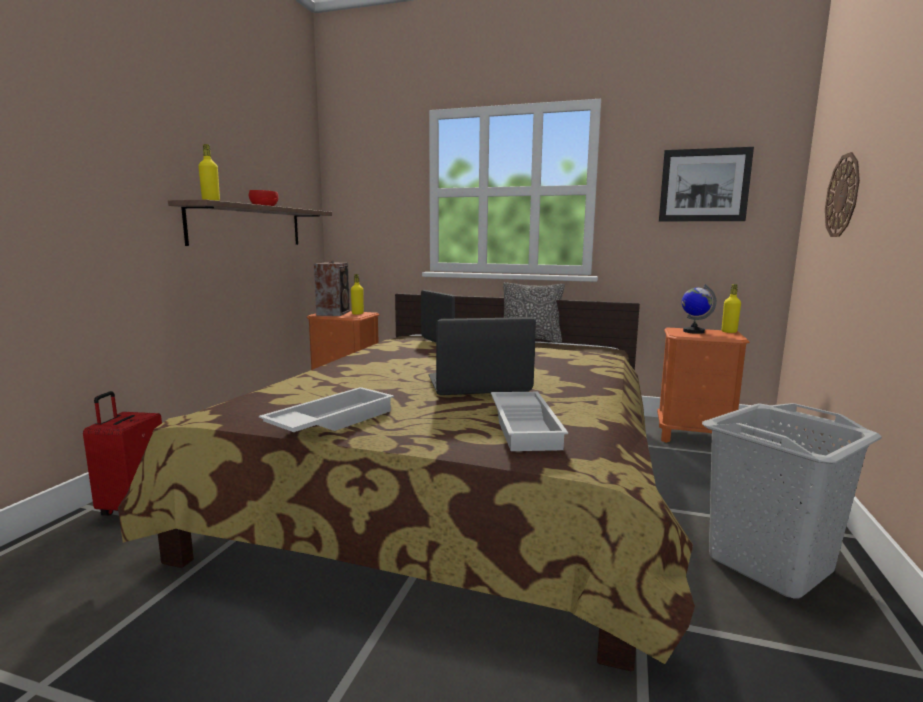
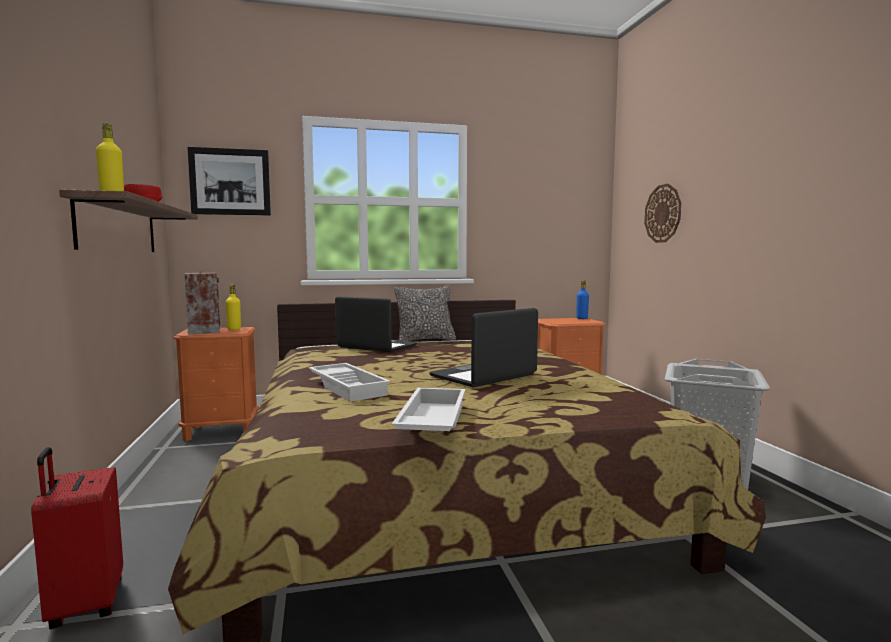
camera: 30 degrees left, 5 degrees down
white tray [491,392,568,451] -> white tray moved to [309,363,391,402]
picture [659,147,754,221] -> picture moved to [188,147,271,215]
globe [682,284,716,334] -> none
yellow bottle [722,284,741,333] -> blue bottle [576,280,589,319]

